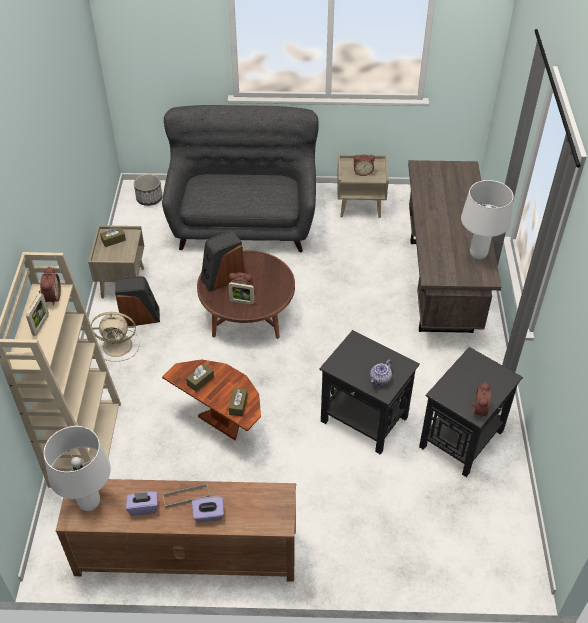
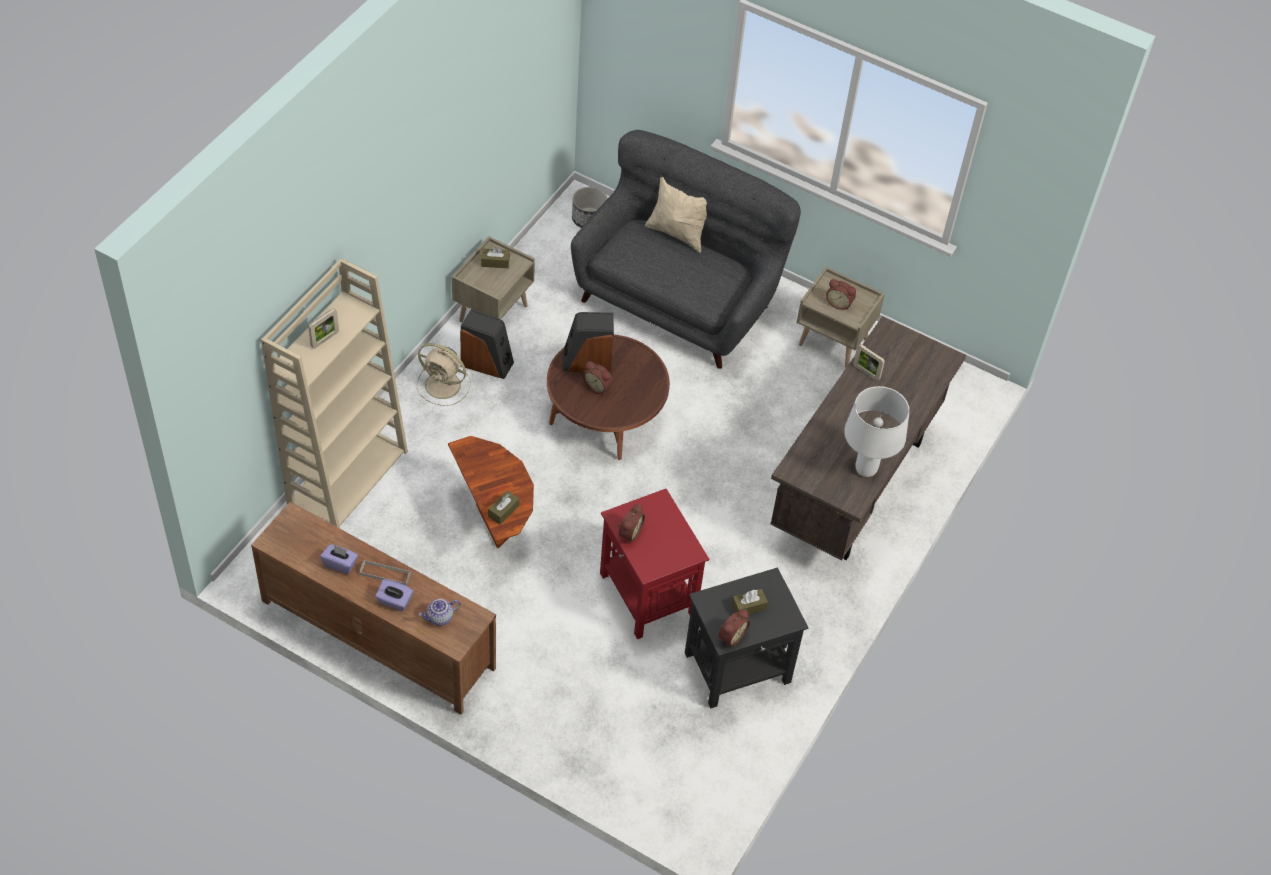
camera: 25 degrees right, 5 degrees up
alarm clock [39,266,61,306] -> alarm clock moved to [618,504,645,544]
white table lamp [44,426,111,511] -> none
brown tissue box [186,364,214,392] -> brown tissue box moved to [732,589,768,614]
picture frame [228,282,254,305] -> picture frame moved to [853,344,885,381]
black side table [319,330,420,455] -> red side table [600,489,709,639]
teapot [370,360,392,386] -> teapot moved to [419,599,461,626]
none -> beige pillow [645,177,707,253]

